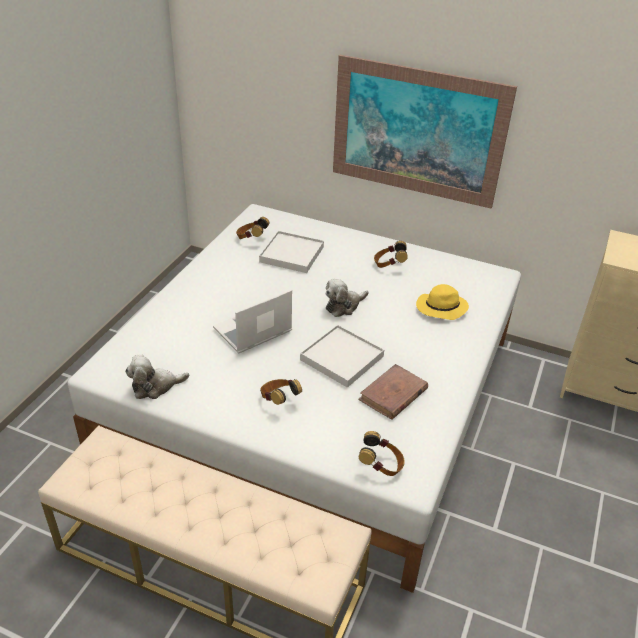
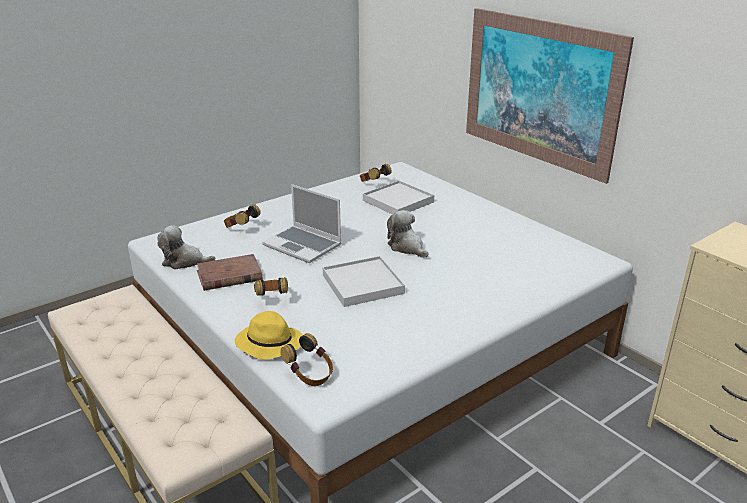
camera: 30 degrees right, 10 degrees down
laptop [213,290,292,354] -> laptop turned 135 degrees counterclockwise [262,184,341,263]
plush toy [326,279,369,317] -> plush toy turned 60 degrees clockwise [387,210,429,258]
brown book [358,364,428,420] -> brown book moved to [197,254,263,291]
headphones [374,241,408,268] -> headphones moved to [224,205,261,228]
yellow hat [416,284,469,320] -> yellow hat moved to [235,311,303,360]

